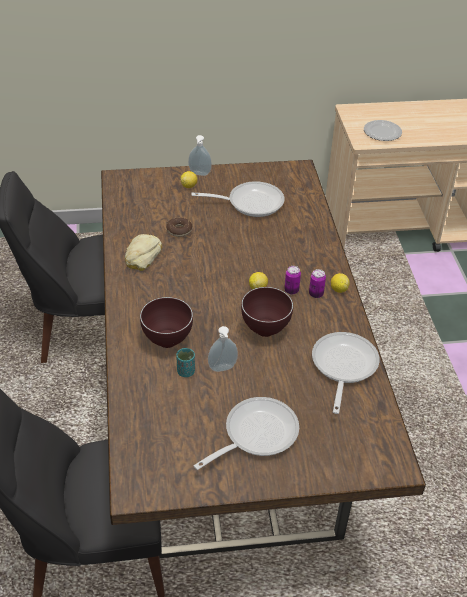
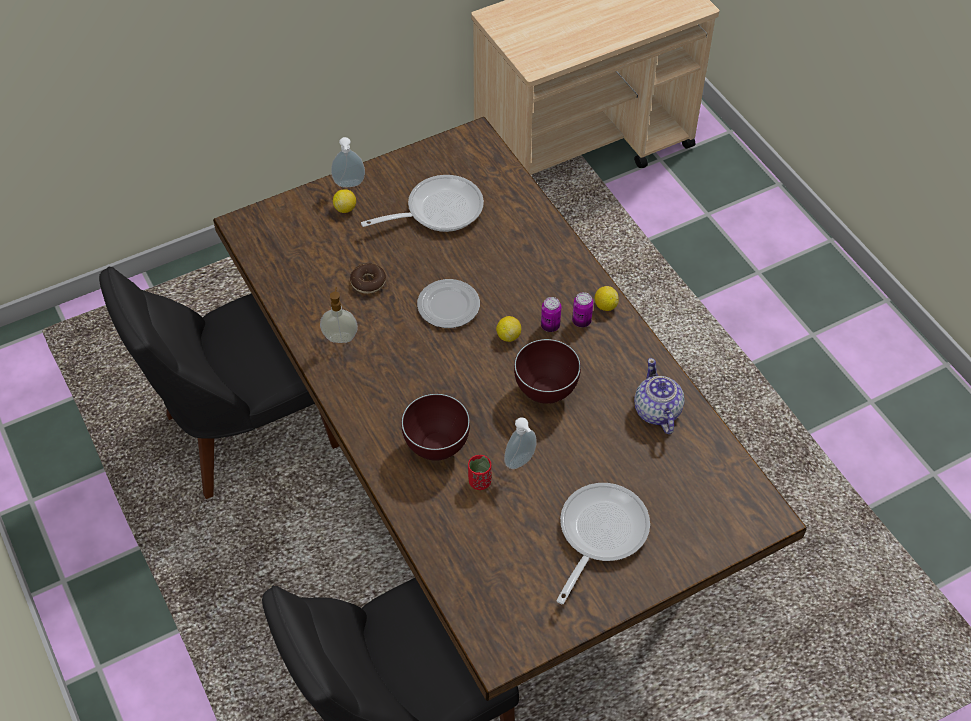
camera: 20 degrees left, 10 degrees up
bread [125,234,162,271] -> soap dispenser [320,287,358,343]
turquoise cup [177,348,195,377] -> red cup [468,455,491,490]
frying pan [312,332,379,414] -> teapot [634,358,685,434]
plate [364,120,402,141] -> plate moved to [417,279,480,328]

